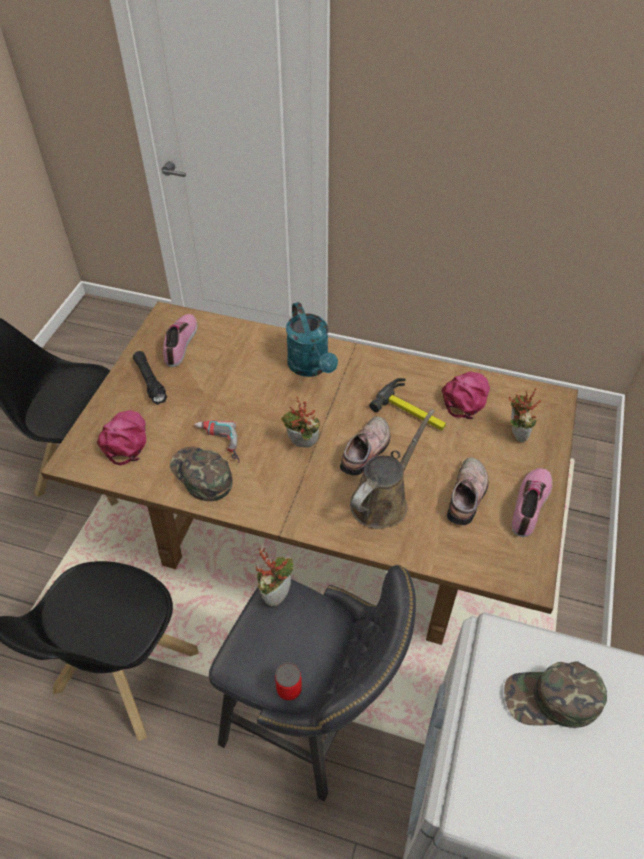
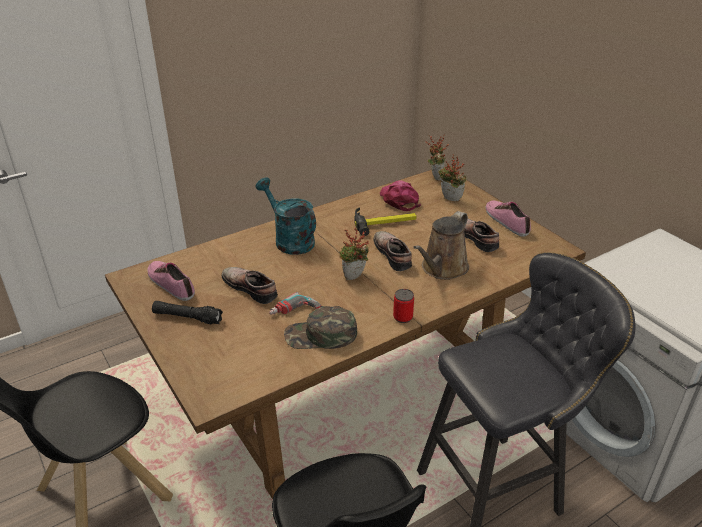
camera: 50 degrees left, 15 degrees down
pink cap [97,410,146,465] -> none
potted plant [256,548,293,606] -> potted plant moved to [425,135,449,181]
can [275,662,302,700] -> can moved to [393,289,414,323]
turquoise watering can [286,302,338,377] -> turquoise watering can turned 150 degrees counterclockwise [256,177,316,255]
brown watering can [350,409,435,529] -> brown watering can turned 135 degrees counterclockwise [413,211,469,280]
green cap [504,661,607,728] -> none
none -> shoe [222,267,278,304]

